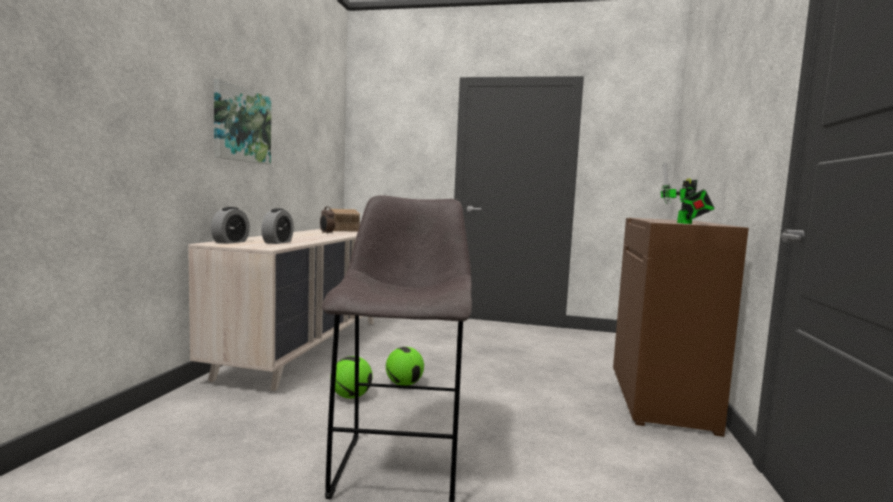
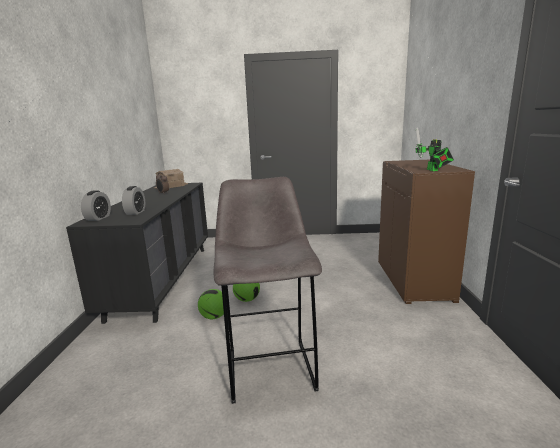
camera: 10 degrees left, 10 degrees up
beige dresser [188,229,374,391] -> black dresser [66,183,208,324]
picture [214,79,271,164] -> none

